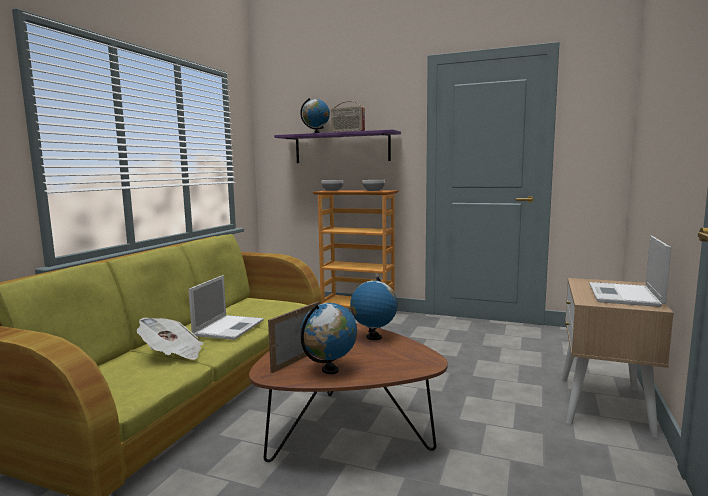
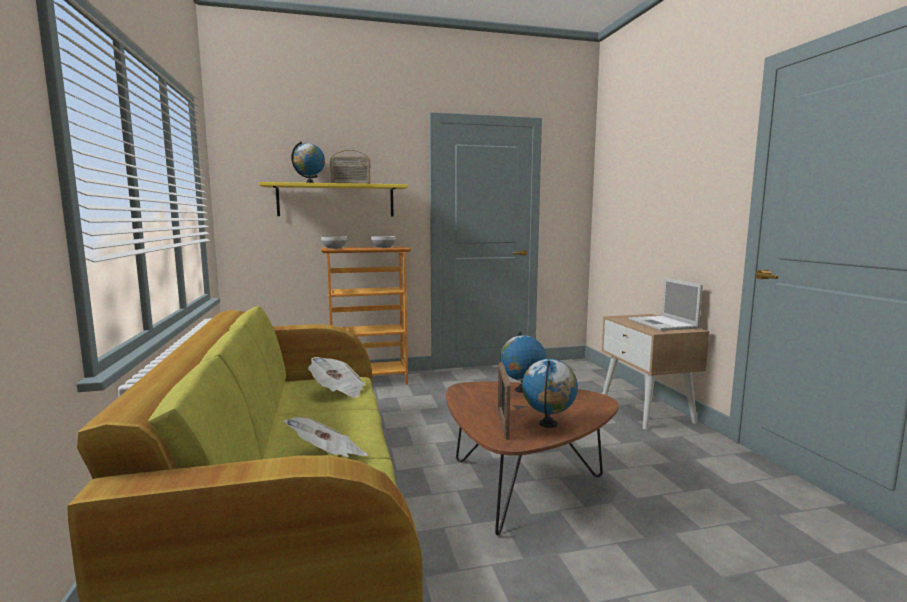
camera: 35 degrees left, 0 degrees up
laptop [188,275,264,340] -> none
purple shelf [274,129,401,163] -> yellow shelf [259,182,408,216]
none -> newspaper [308,357,365,398]

